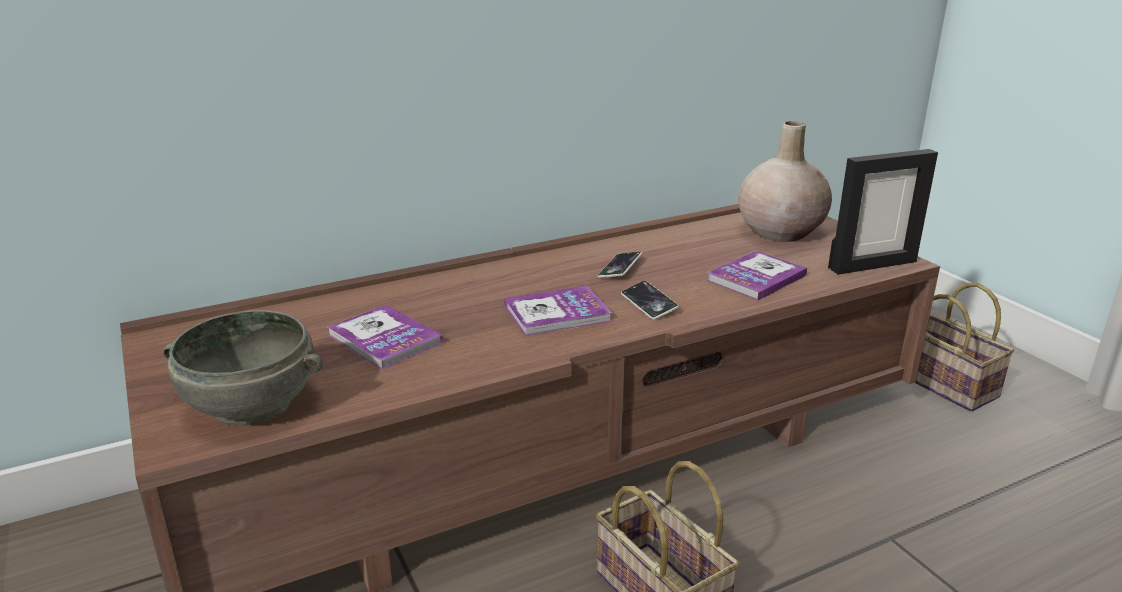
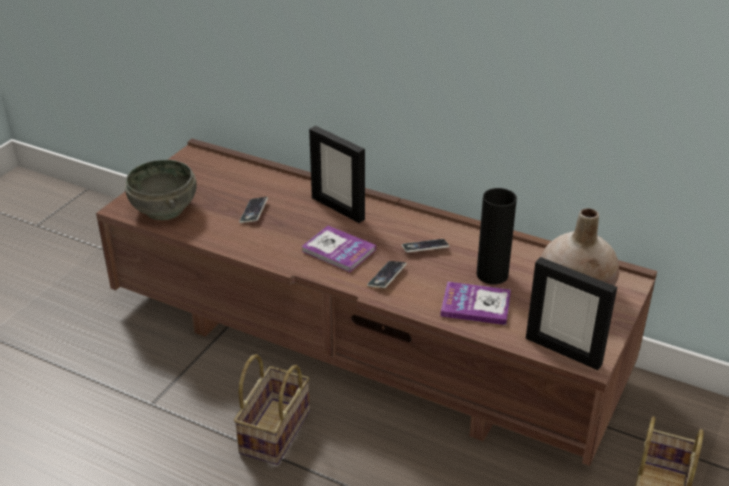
camera: 55 degrees right, 10 degrees up
book [328,305,443,370] -> phone [239,197,268,223]
none -> picture frame [309,126,365,223]
none -> black vase [476,188,517,285]

